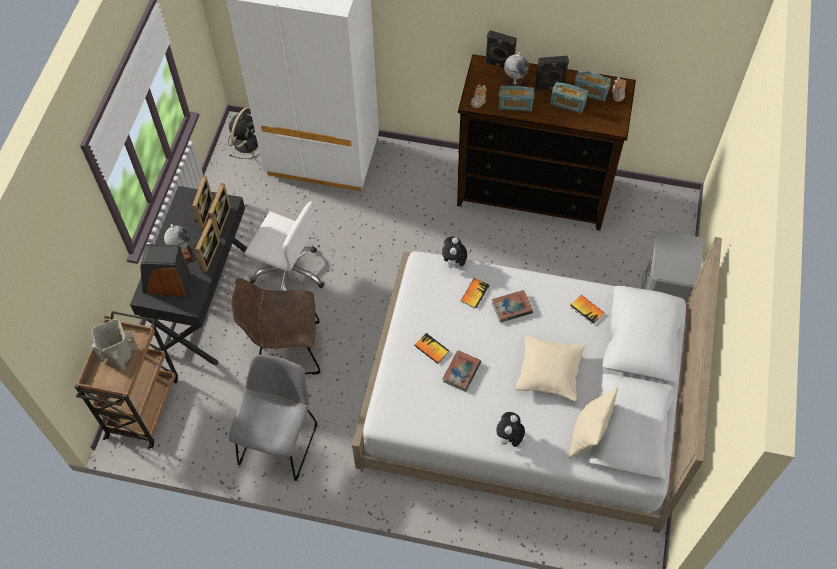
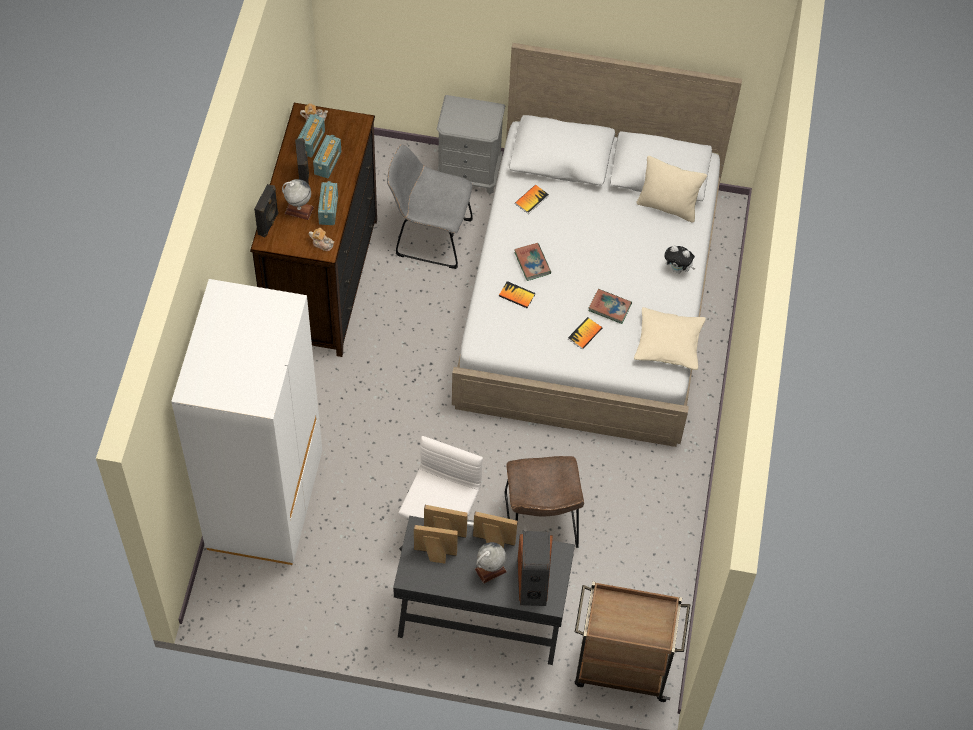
camera: 95 degrees left, 0 degrees up
beige vase [92,319,138,371] -> none
black fan [228,107,260,159] -> none
grey chair [229,355,317,481] -> grey chair moved to [387,144,473,269]
plush toy [442,236,467,270] -> none
beige pillow [516,335,585,401] -> beige pillow moved to [634,307,706,370]

